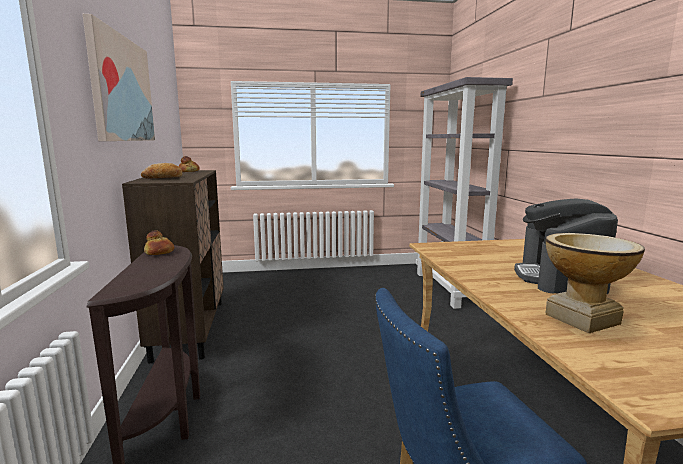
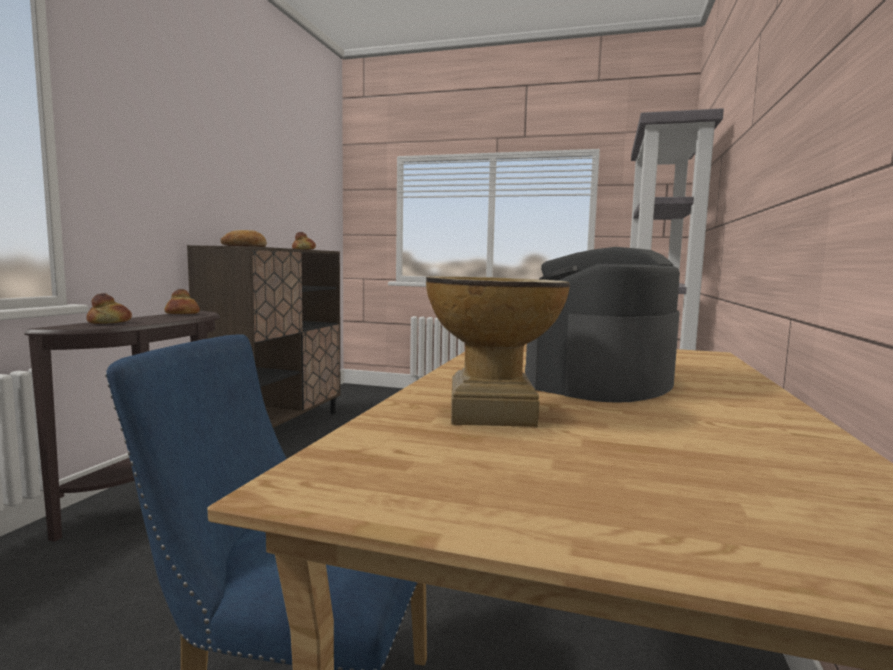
camera: 25 degrees right, 5 degrees down
picture [83,14,155,141] -> none
none -> bread [86,293,132,324]

